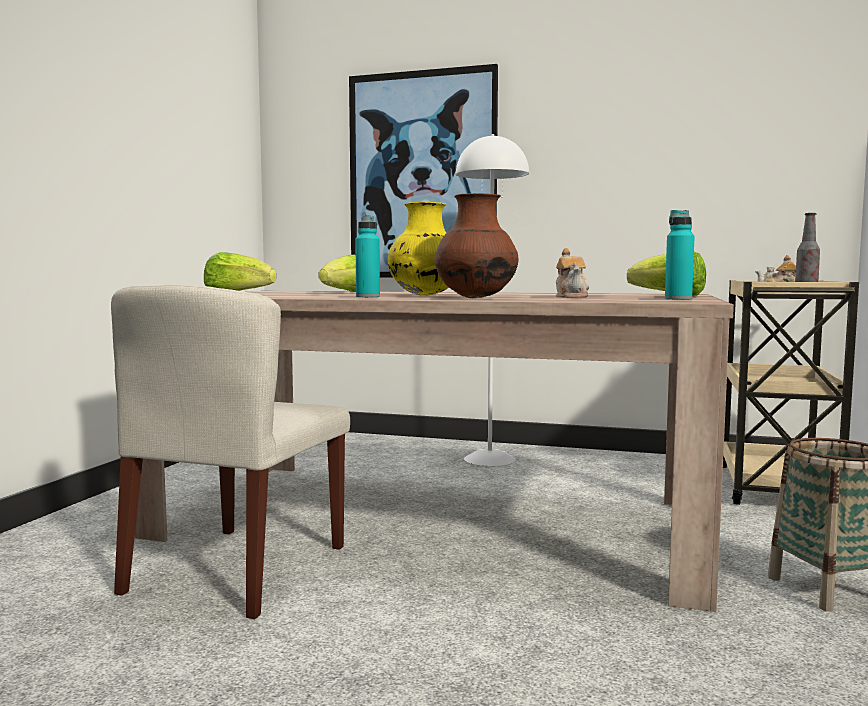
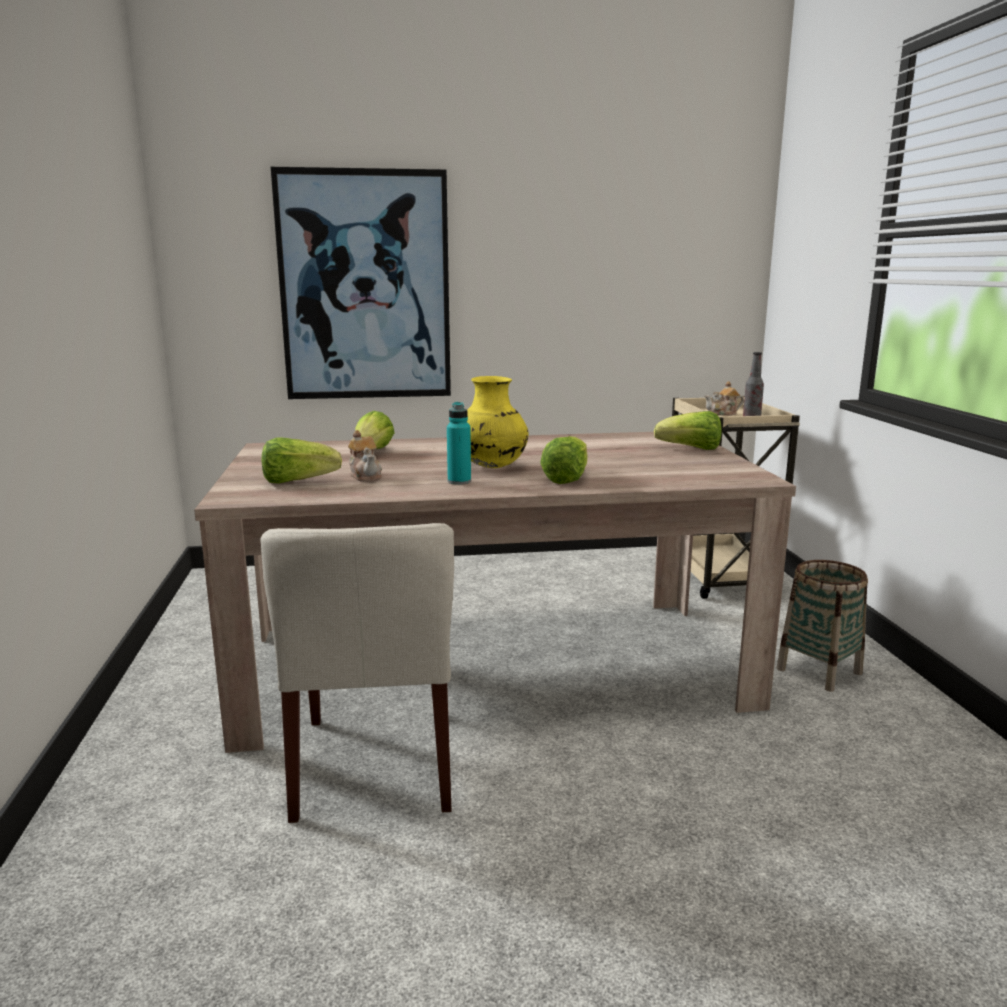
camera: 25 degrees left, 10 degrees up
brown vase [434,193,519,298] -> lettuce [540,436,588,484]
white floor lamp [456,134,529,466] -> none
teapot [556,248,589,298] -> teapot moved to [348,430,382,482]
turquoise bottle [665,210,695,300] -> none

